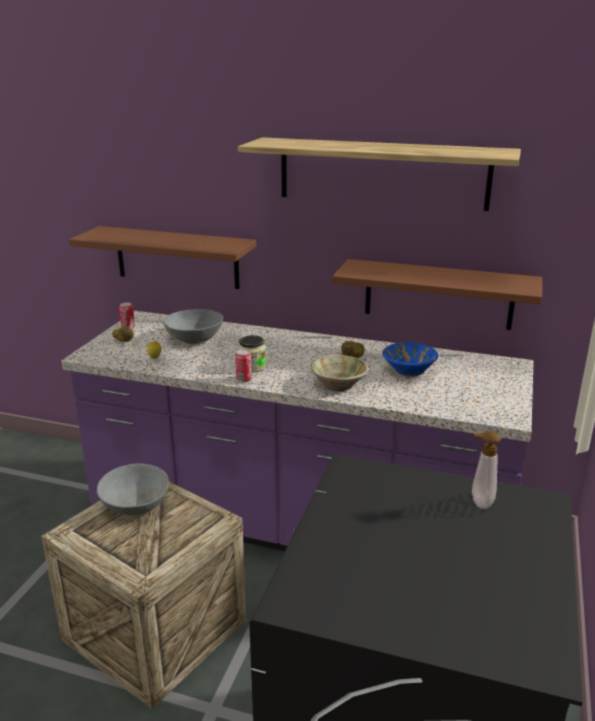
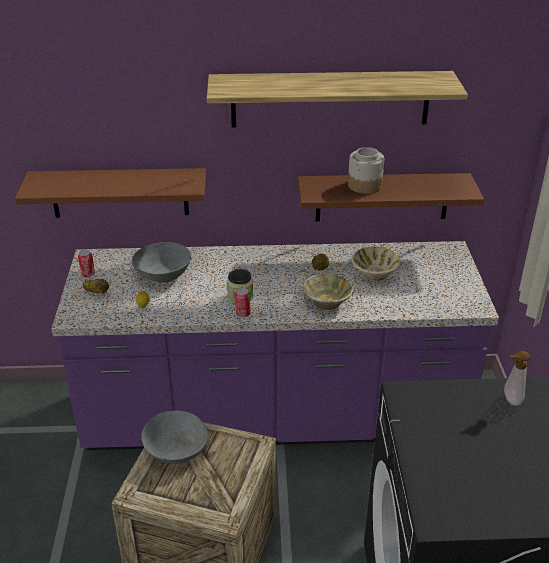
camera: 20 degrees left, 10 degrees up
blue bowl [382,342,438,377] -> beige bowl [351,246,401,280]
none -> jar [348,147,384,194]

